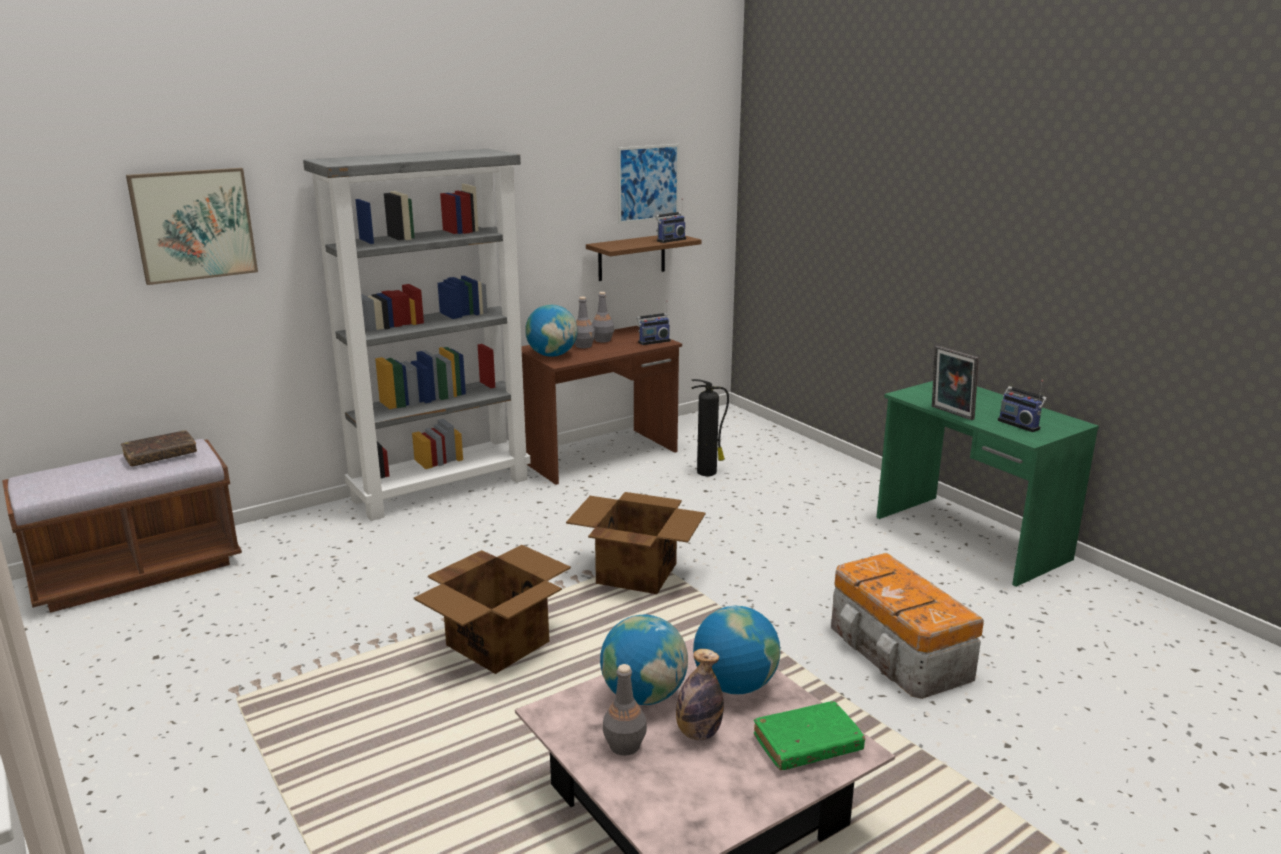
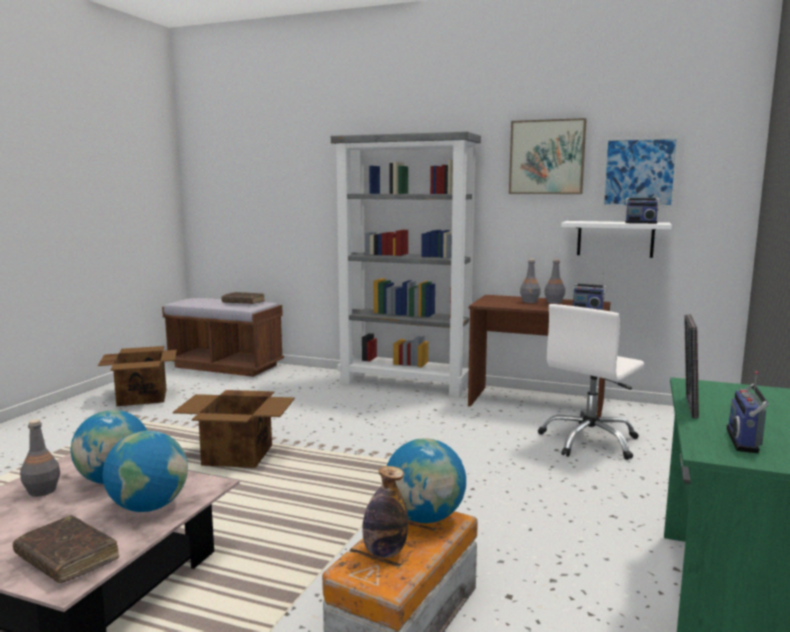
camera: 55 degrees right, 10 degrees down
picture [126,168,258,285] -> picture moved to [509,118,587,194]
globe [525,304,577,357] -> globe moved to [387,438,466,523]
cardboard box [566,492,706,594] -> cardboard box moved to [98,346,177,406]
brown shelf [586,235,702,281] -> white shelf [561,221,672,258]
bottle [676,649,723,741] -> bottle moved to [362,466,408,558]
fire extinguisher [691,379,729,476] -> white office chair [538,304,644,460]
green book [754,701,865,770] -> brown book [13,515,119,583]

